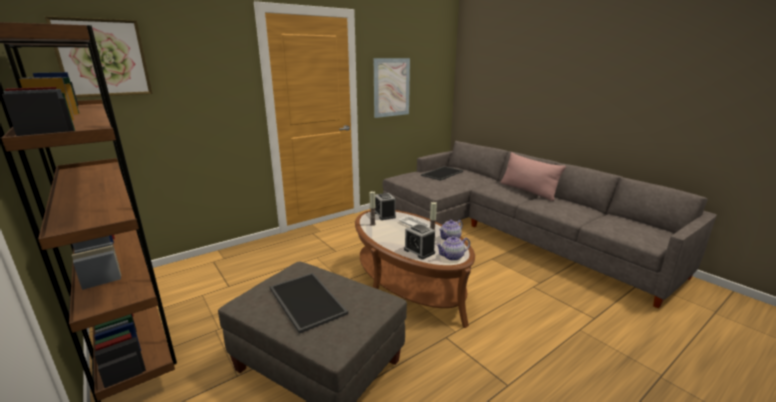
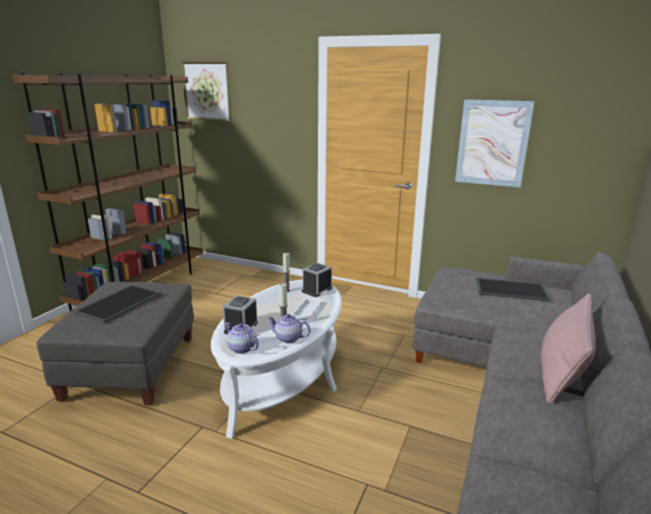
camera: 60 degrees right, 0 degrees up
brown coffee table [355,210,475,328] -> white coffee table [211,280,342,439]

